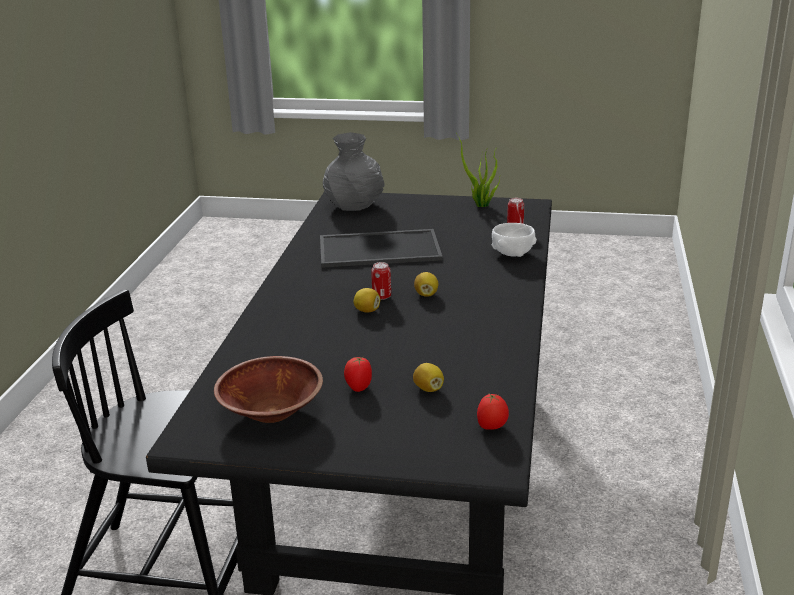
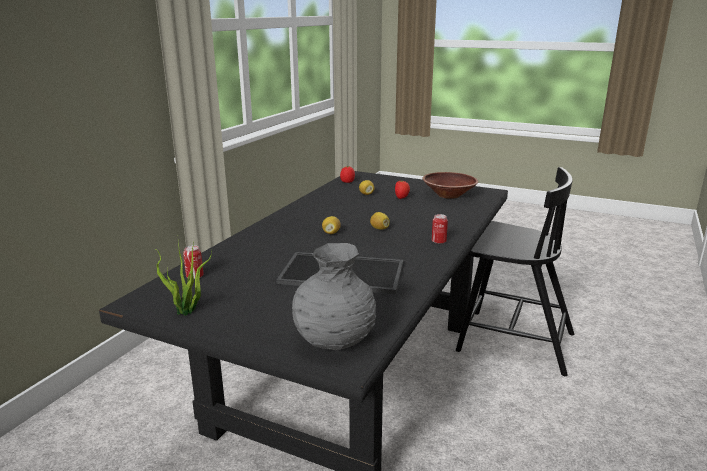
camera: 165 degrees left, 5 degrees down
can [371,262,391,300] -> can moved to [432,214,448,244]
white bowl [492,223,537,257] -> none

